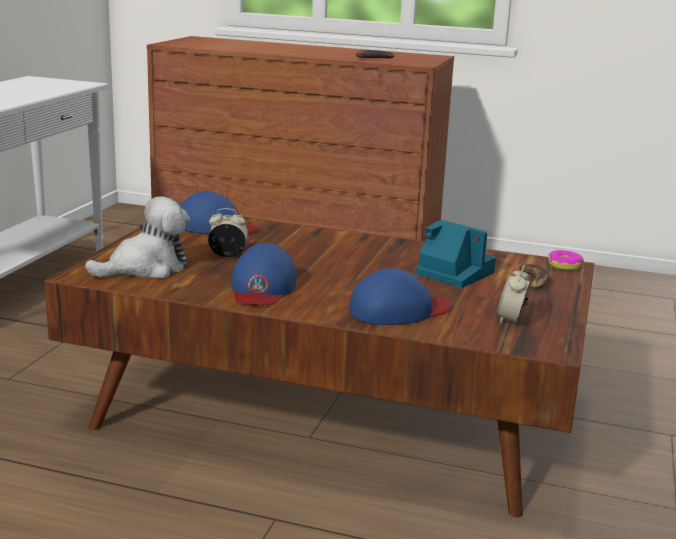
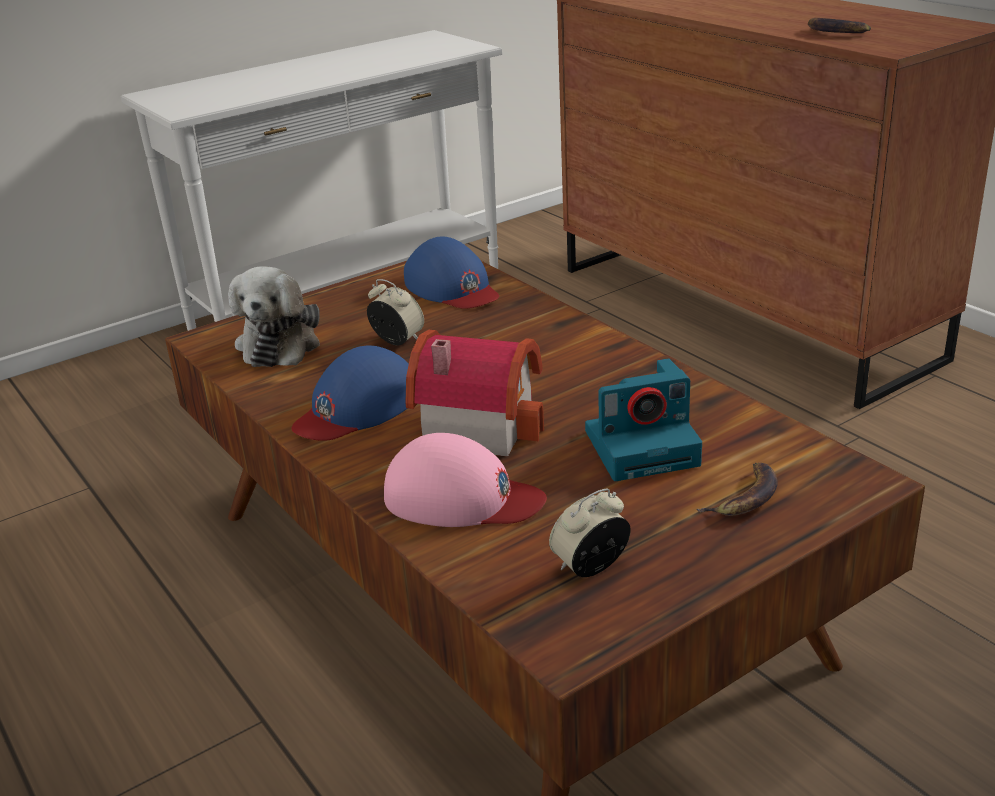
camera: 40 degrees right, 10 degrees up
plush toy [85,197,190,278] -> plush toy turned 90 degrees clockwise [228,266,320,367]
blue cap [349,268,452,325] -> pink cap [384,433,547,527]
camera [416,220,496,288] -> camera turned 90 degrees clockwise [585,359,702,481]
donut [548,250,584,270] -> none
none -> toy house [405,330,544,457]

